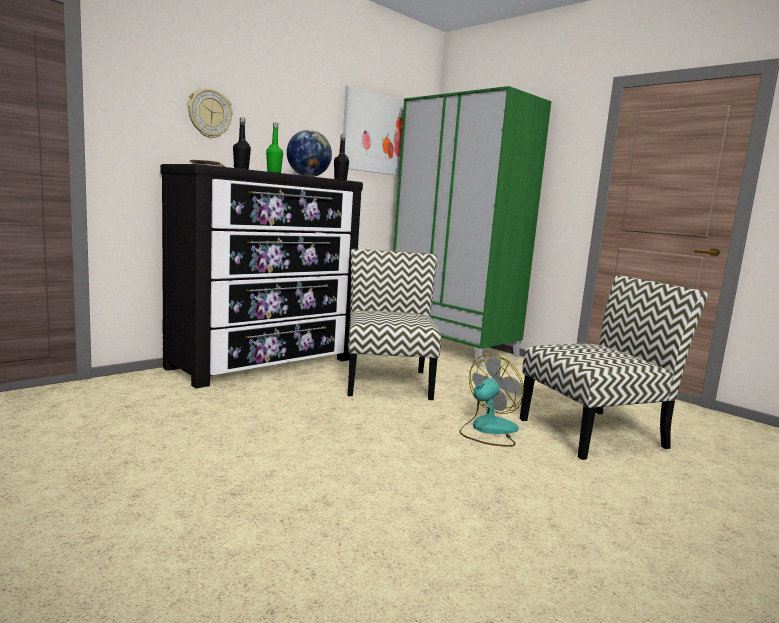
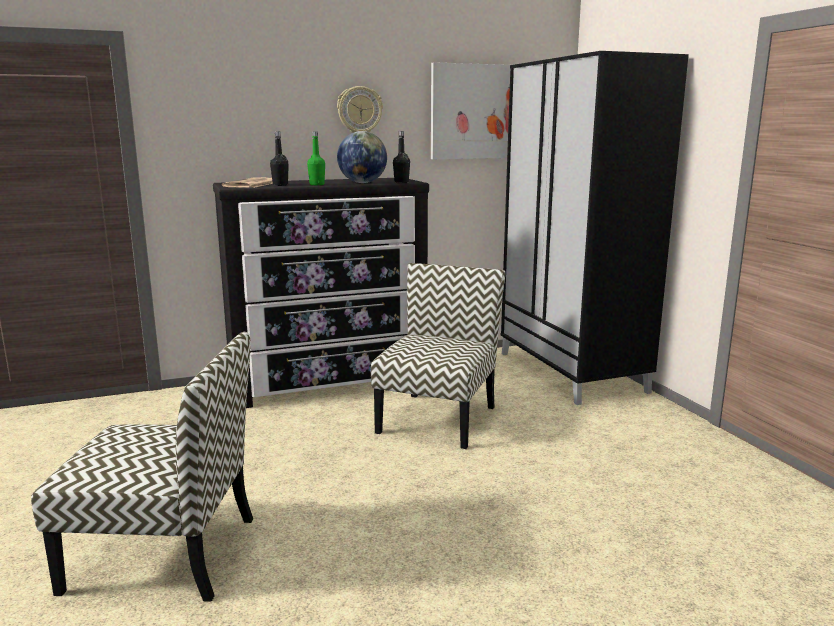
camera: 25 degrees right, 5 degrees up
wall clock [188,88,232,138] -> wall clock moved to [337,86,383,133]
green wardrobe [393,86,552,367] -> black wardrobe [500,51,689,405]
fan [459,354,524,447] -> none
chair [520,275,708,460] -> chair moved to [31,332,253,602]

